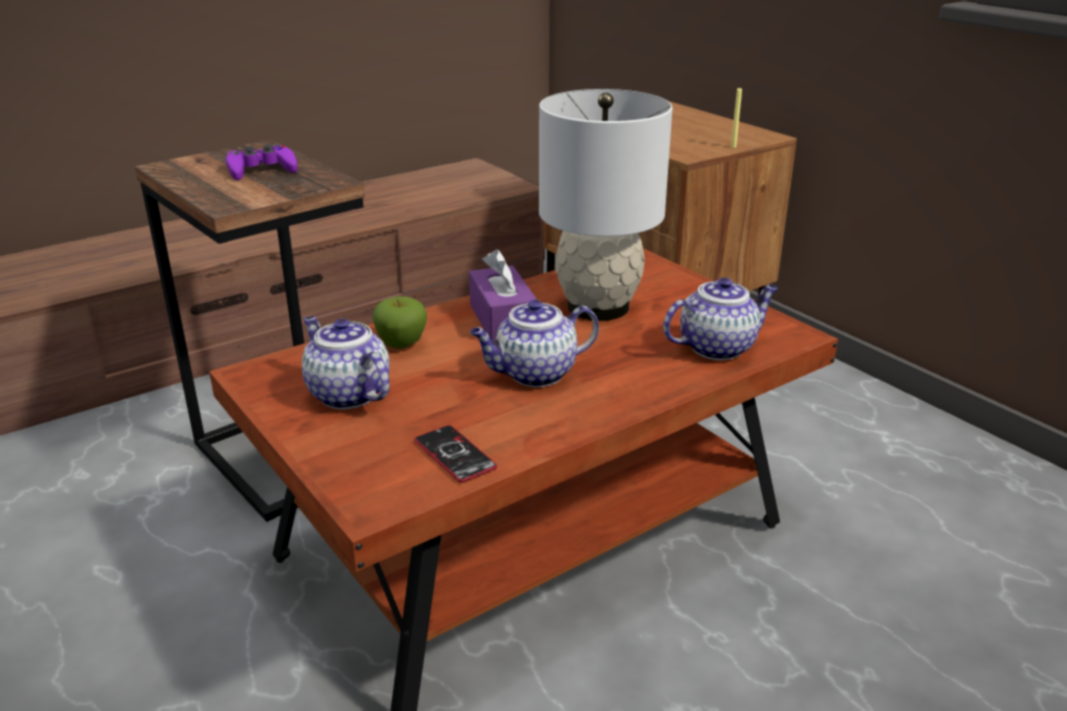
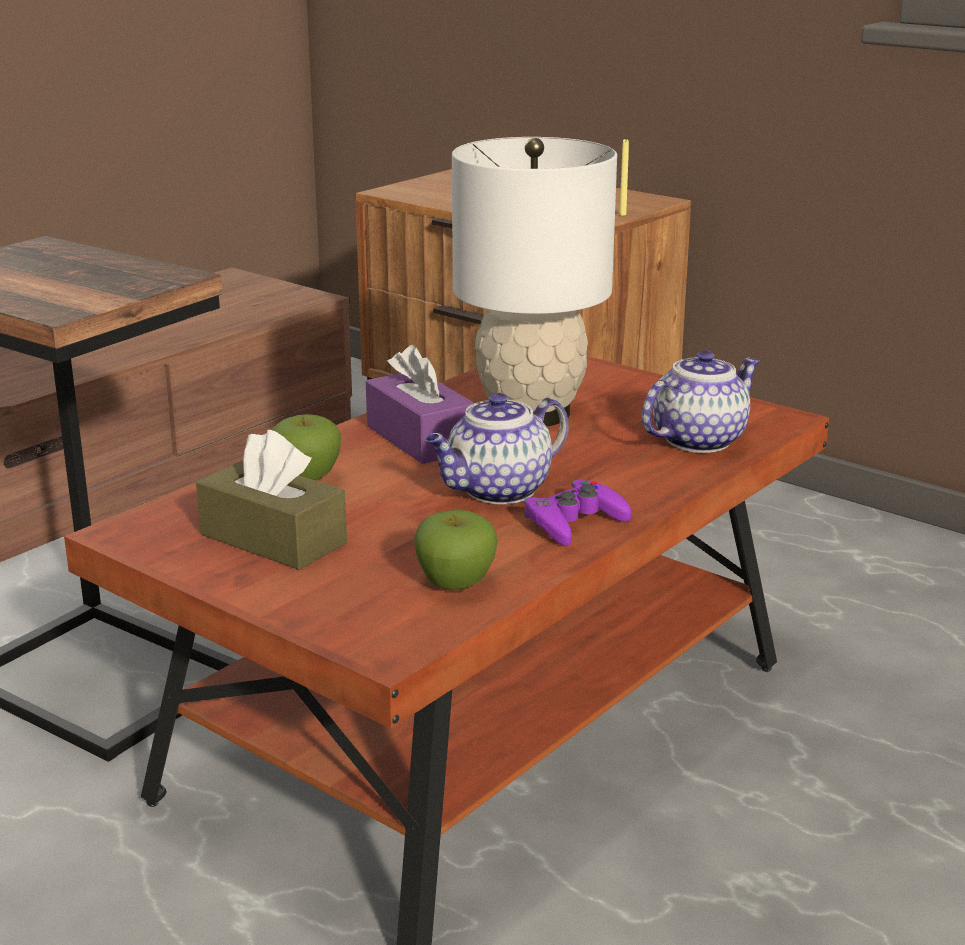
camera: 15 degrees left, 5 degrees down
purple game controller [226,144,298,180] -> purple game controller moved to [524,479,632,546]
teapot [302,316,390,410] -> brown tissue box [196,430,347,570]
phone [414,425,497,482] -> apple [414,510,498,591]

